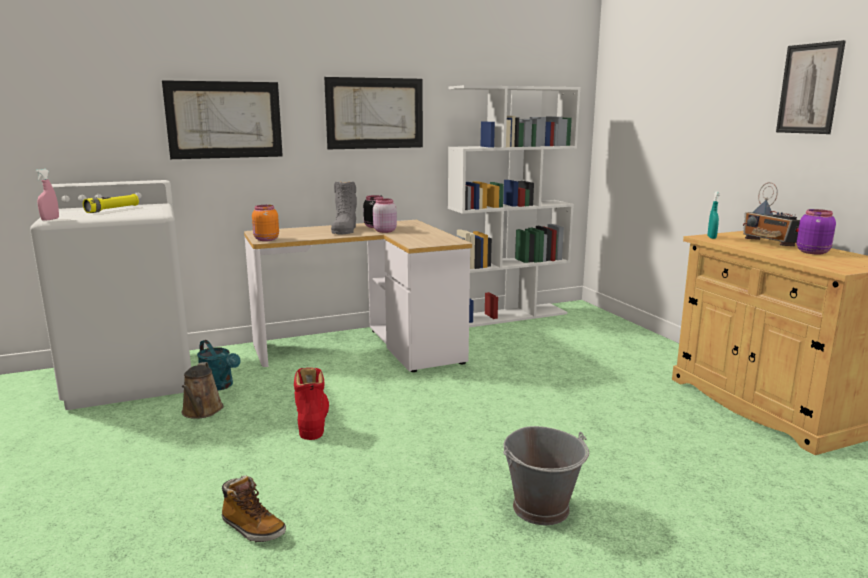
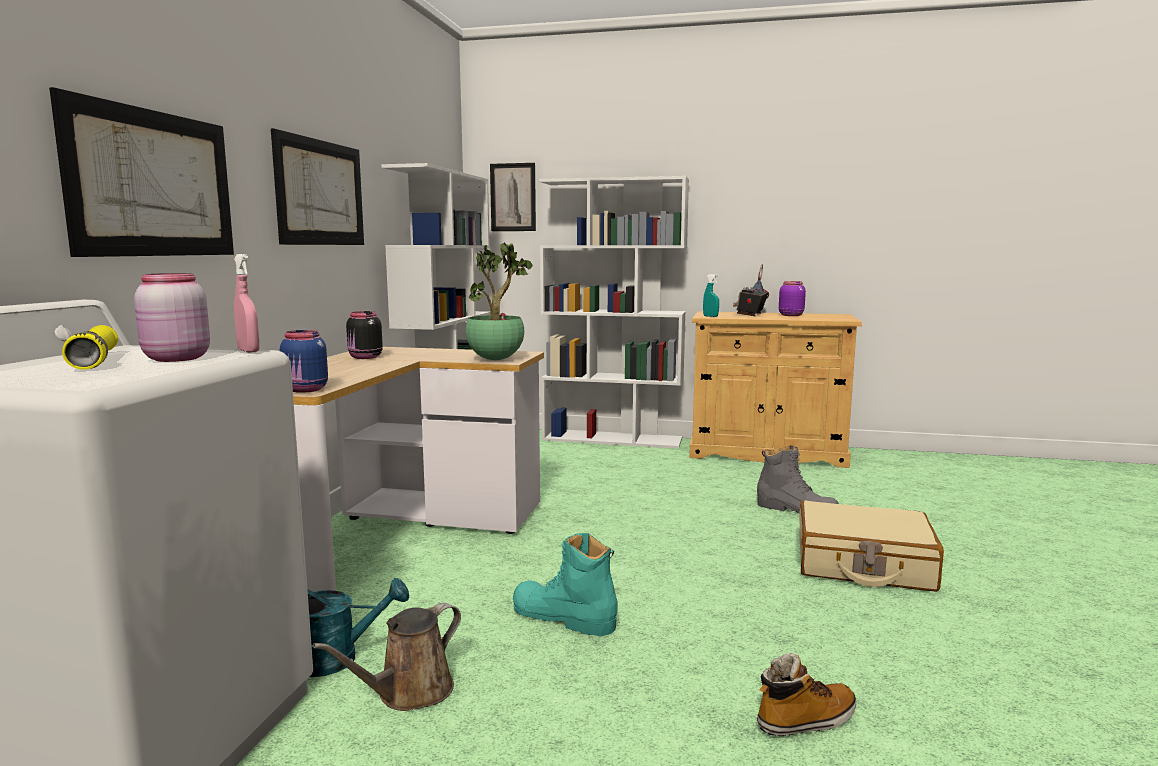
camera: 55 degrees left, 5 degrees down
pink spray bottle [35,169,59,221] -> pink spray bottle moved to [234,254,259,353]
brown watering can [182,362,224,419] -> brown watering can turned 105 degrees clockwise [313,603,461,711]
orange jar [252,205,279,241] -> blue jar [280,330,328,393]
red boot [294,368,329,440] -> turquoise boot [513,533,617,637]
grey boot [331,181,357,234] -> grey boot moved to [757,445,839,513]
pink jar [373,199,397,233] -> pink jar moved to [134,273,210,362]
grey bucket [503,426,589,525] -> beige suitcase [799,500,944,592]
radio [743,182,800,246] -> radio turned 105 degrees clockwise [733,264,769,316]
picture [776,40,846,134] -> picture moved to [490,163,536,231]
none -> potted plant [466,242,533,360]
none -> white bookcase [539,176,689,449]

